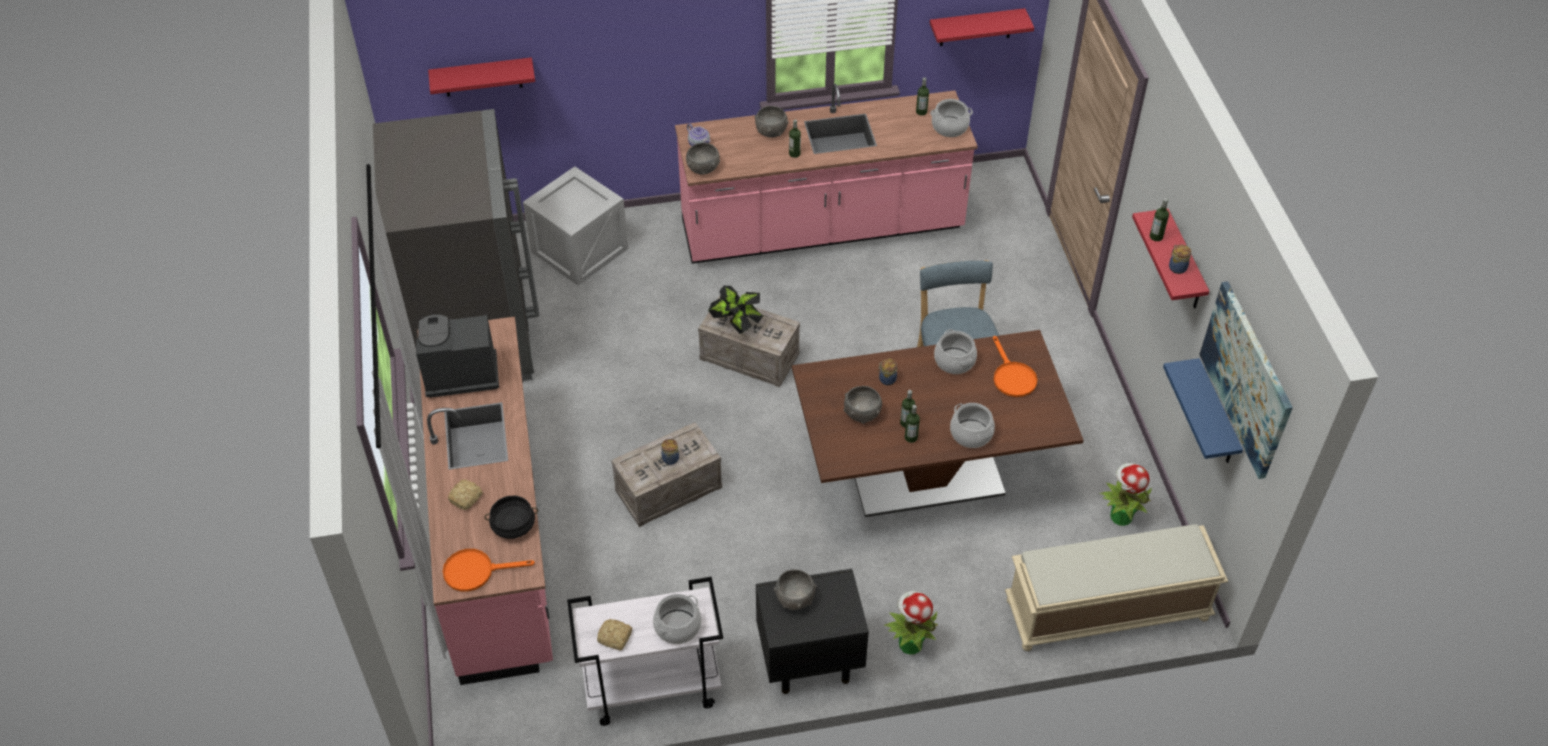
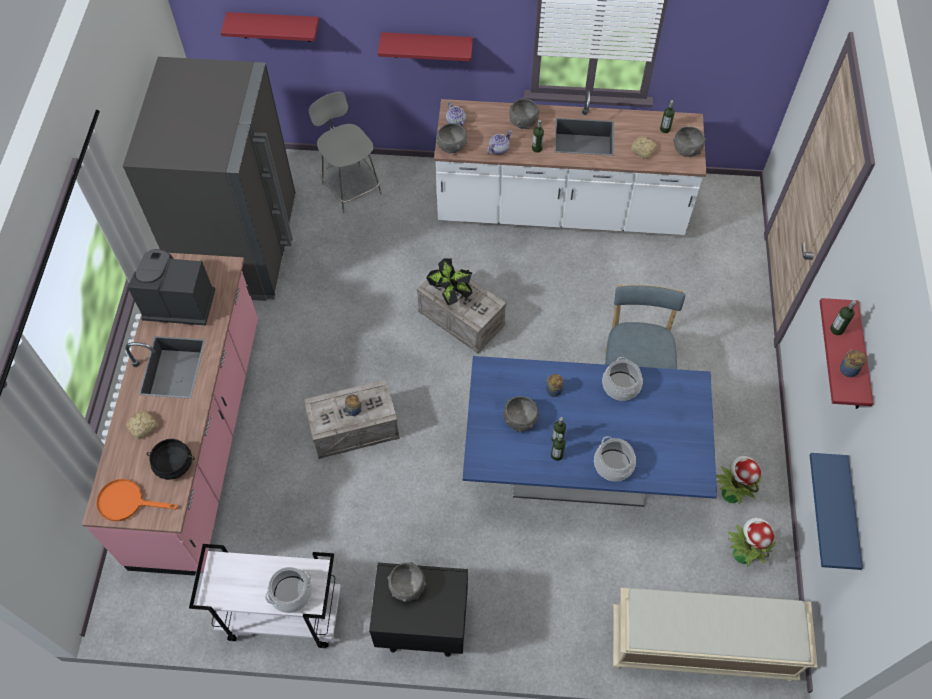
camera: 15 degrees right, 10 degrees up
crate [523,166,628,286] -> grey chair [309,92,382,213]
bread [597,619,632,650] -> bread moved to [631,136,657,159]
pink counter [675,84,978,264] -> white counter [434,90,706,235]
brown dining table [792,330,1084,517] -> blue dining table [463,356,717,507]
potted plant [884,591,938,655] -> potted plant moved to [716,456,762,505]
red shelf [930,8,1034,46] -> red shelf moved to [378,32,473,62]
cooking pot [930,99,973,137] -> grey bowl [673,126,706,157]
orange frying pan [993,336,1037,397] -> none
picture [1199,281,1293,479] -> none
none -> teapot [487,130,512,155]

